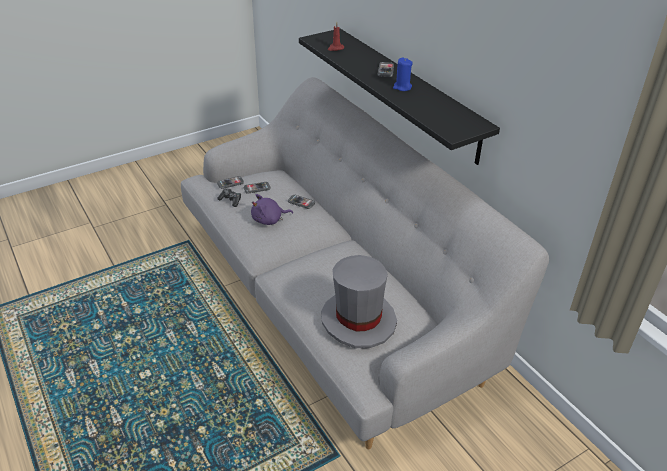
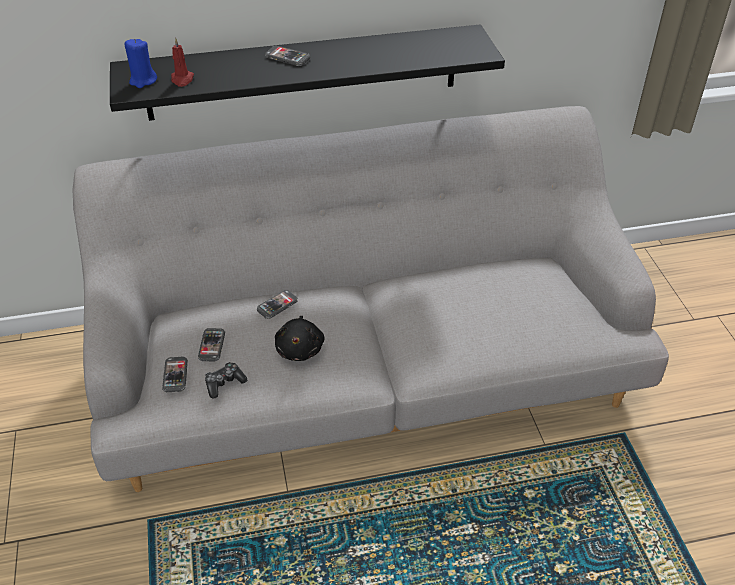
camera: 70 degrees left, 5 degrees up
purple plush toy [251,194,293,225] -> black plush toy [275,316,325,361]
grey hat [321,255,397,348] -> none
blue candle [393,58,413,91] -> blue candle moved to [125,39,157,88]

